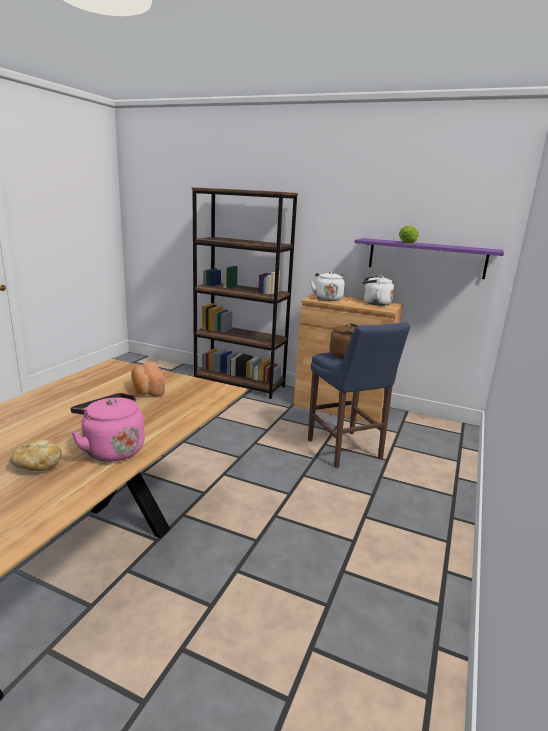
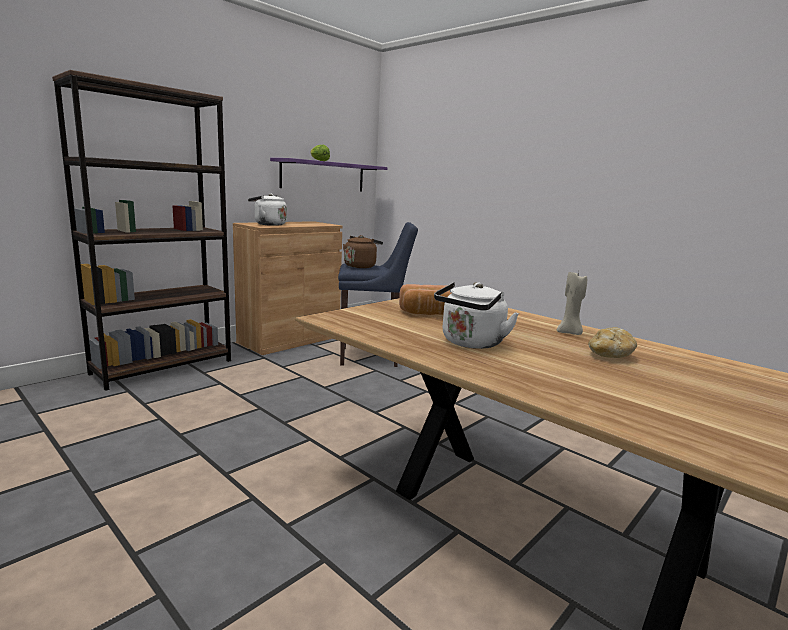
camera: 70 degrees left, 5 degrees down
pink kettle [71,393,145,462] -> beige candle [557,272,587,335]
white kettle [362,276,395,306] -> white kettle moved to [434,282,519,349]

